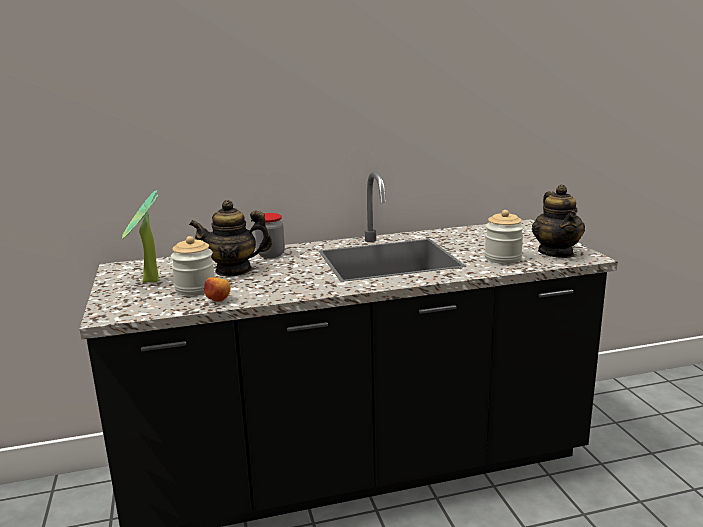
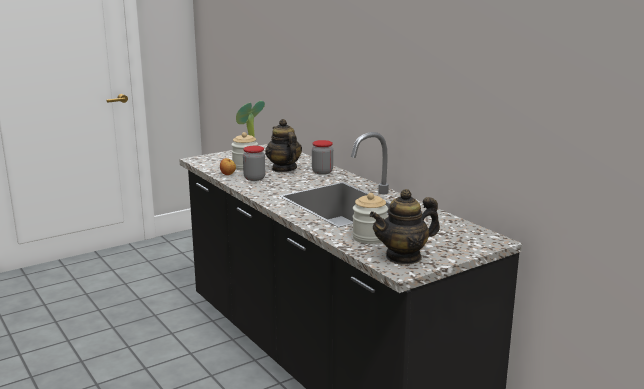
camera: 70 degrees right, 0 degrees up
none -> jar [243,146,266,181]

